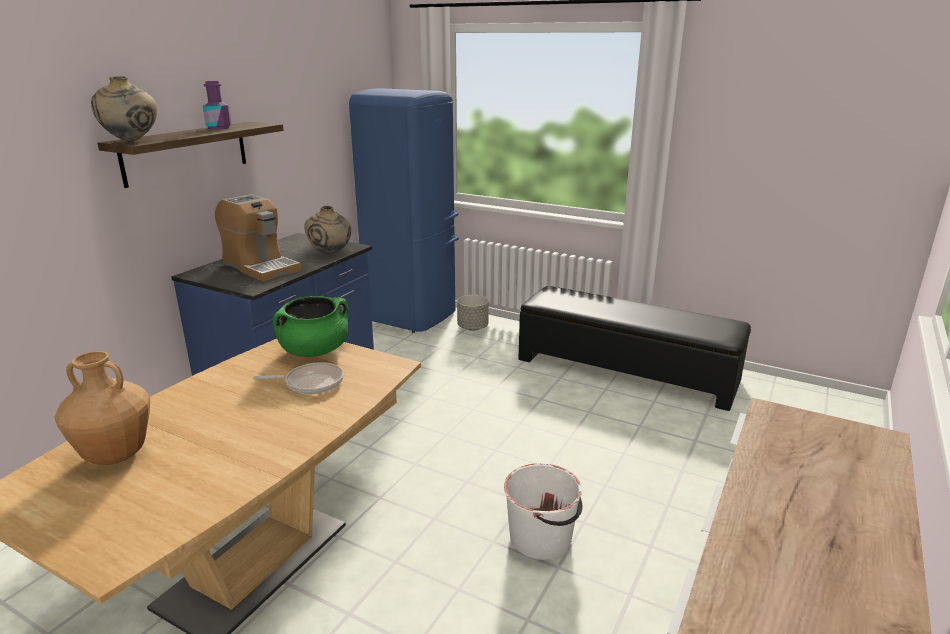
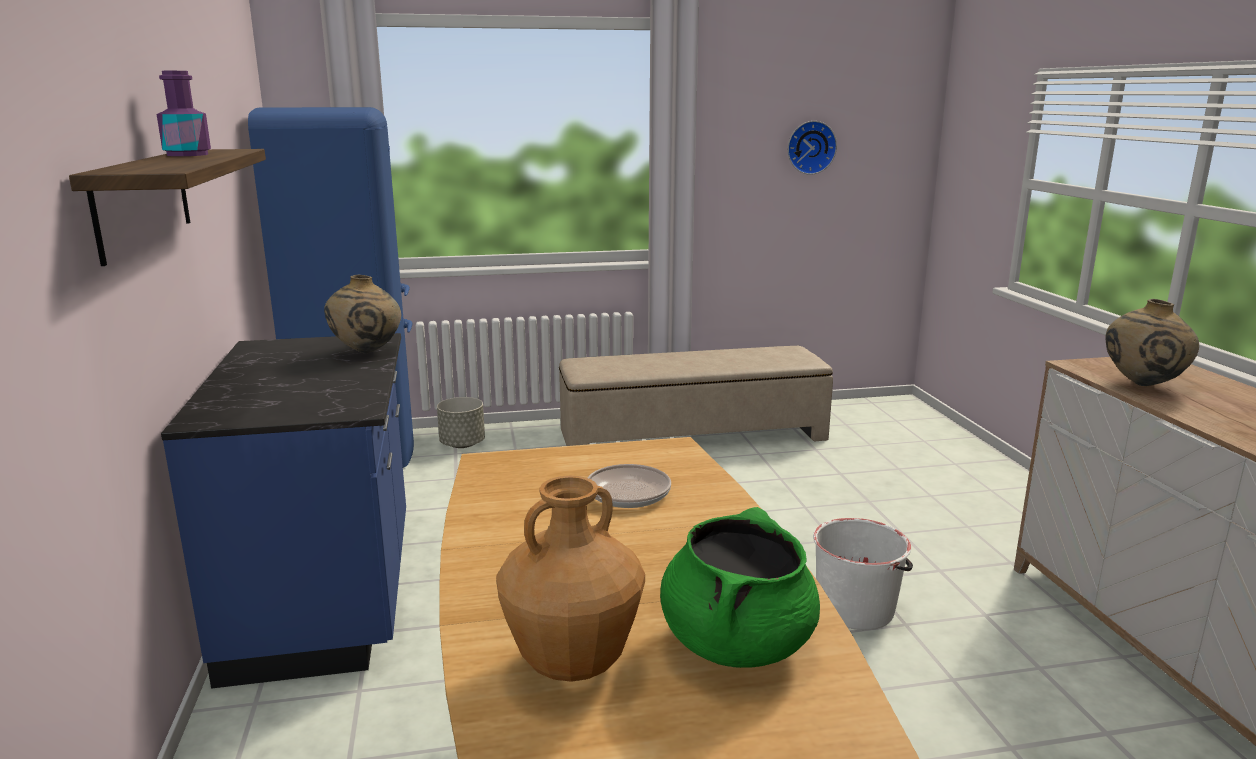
camera: 40 degrees left, 5 degrees down
beige vase [91,76,157,141] -> beige vase moved to [1105,299,1199,386]
coffee machine [215,194,302,282] -> none
green cooking pot [273,296,349,357] -> green cooking pot moved to [660,507,820,668]
black bench [518,286,751,411] -> beige bench [559,346,833,446]
none -> wall clock [788,121,837,175]

